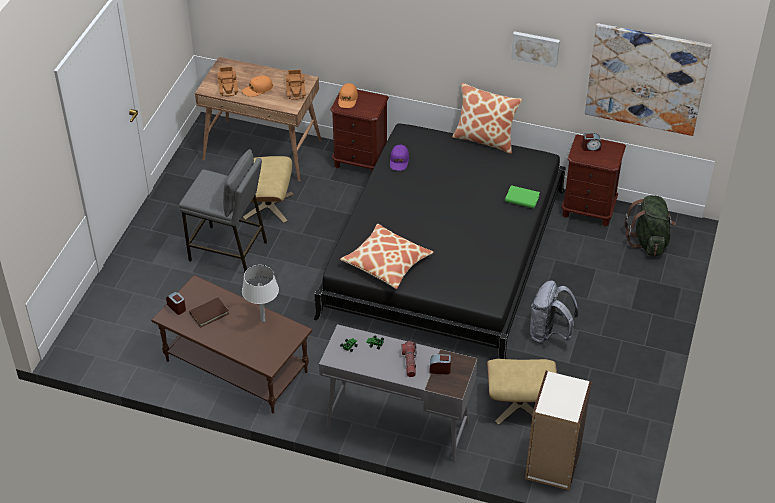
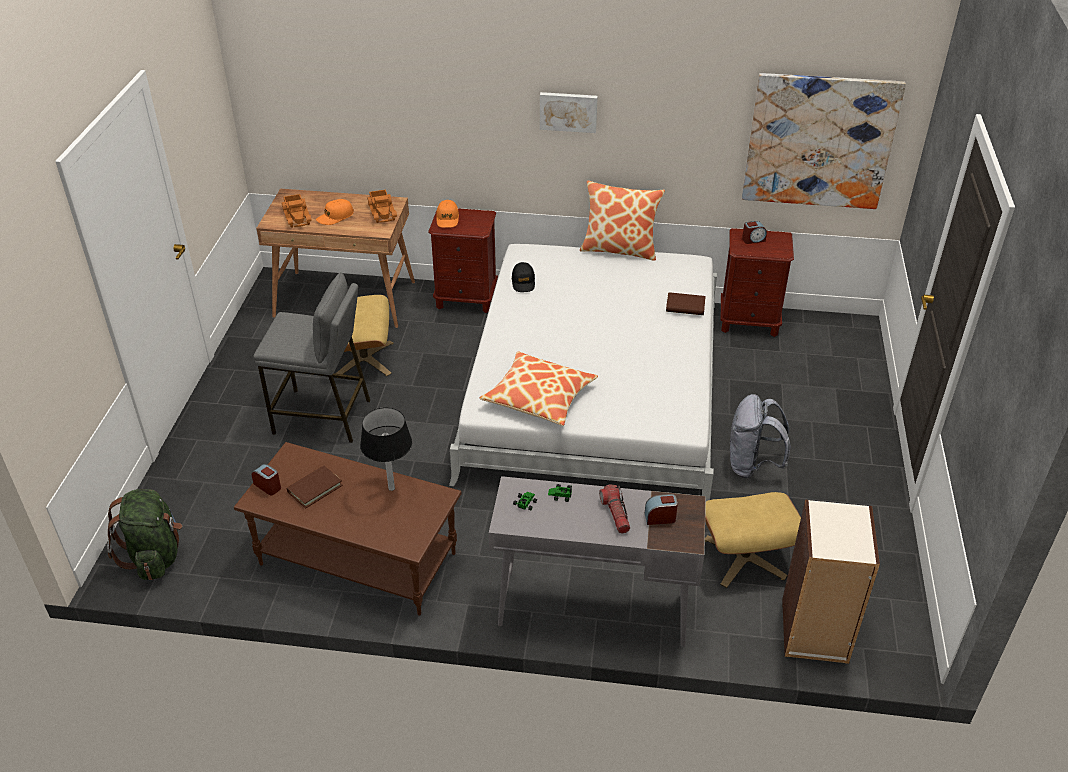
camera: 10 degrees left, 5 degrees down
white table lamp [242,265,279,322] -> black table lamp [360,407,412,491]
black bed [314,123,566,359] -> white bed [449,244,717,501]
purple cap [390,145,409,171] -> black cap [512,262,535,292]
green book [505,185,540,209] -> brown book [666,292,706,315]
picture [511,31,560,67] -> picture moved to [540,92,598,133]
green backpack [625,195,676,256] -> green backpack moved to [107,489,182,580]

